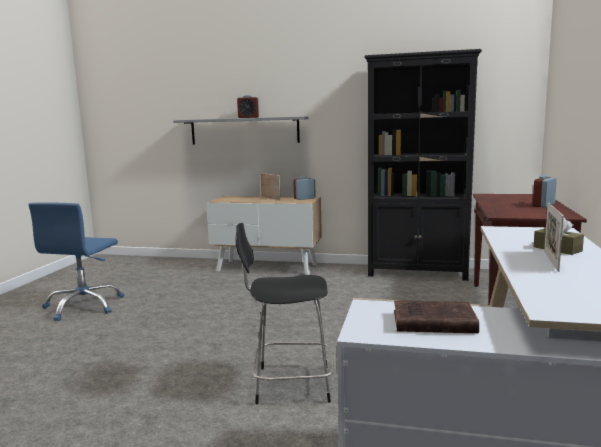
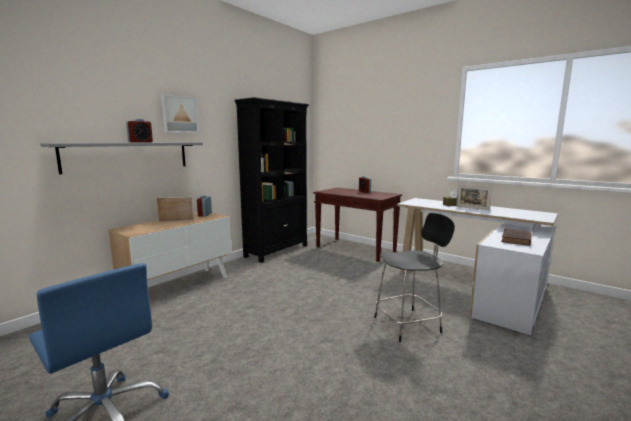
camera: 65 degrees left, 0 degrees up
black chair [235,223,334,404] -> black chair turned 135 degrees counterclockwise [374,213,455,342]
none -> picture [161,94,199,133]

